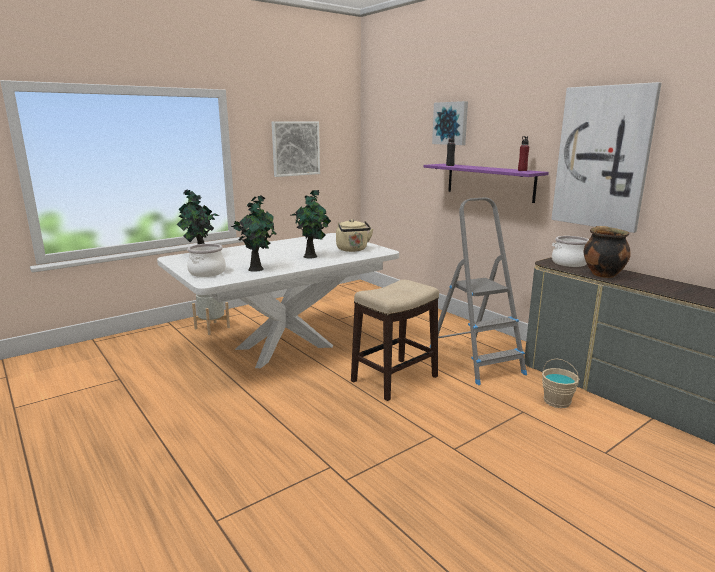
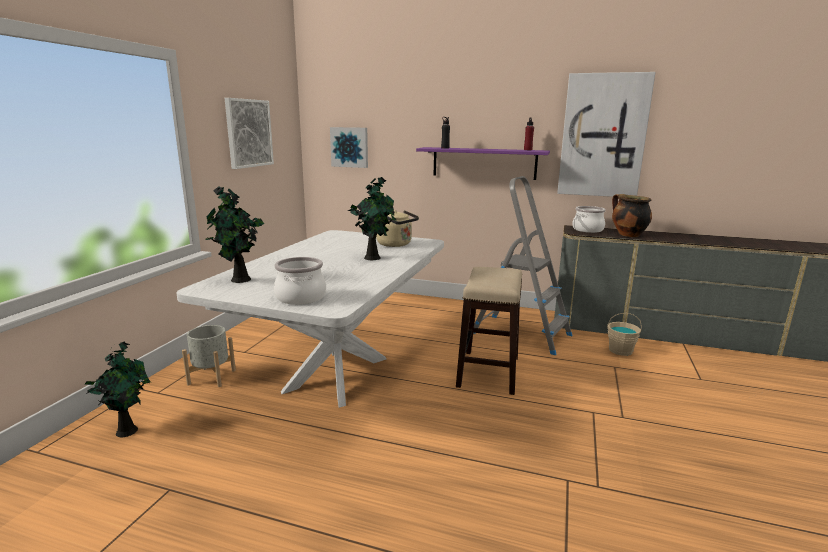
camera: 35 degrees left, 0 degrees up
potted plant [231,195,277,272] -> potted plant moved to [85,341,151,437]
picture [432,101,468,145] -> picture moved to [330,127,368,168]

